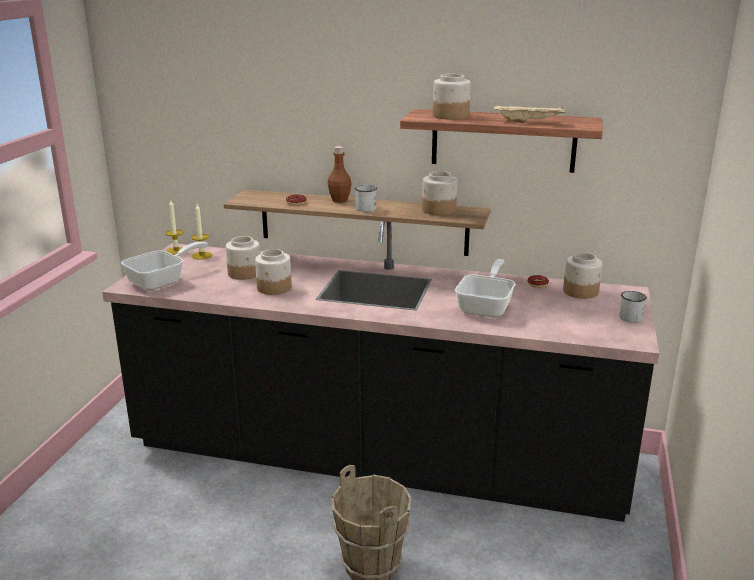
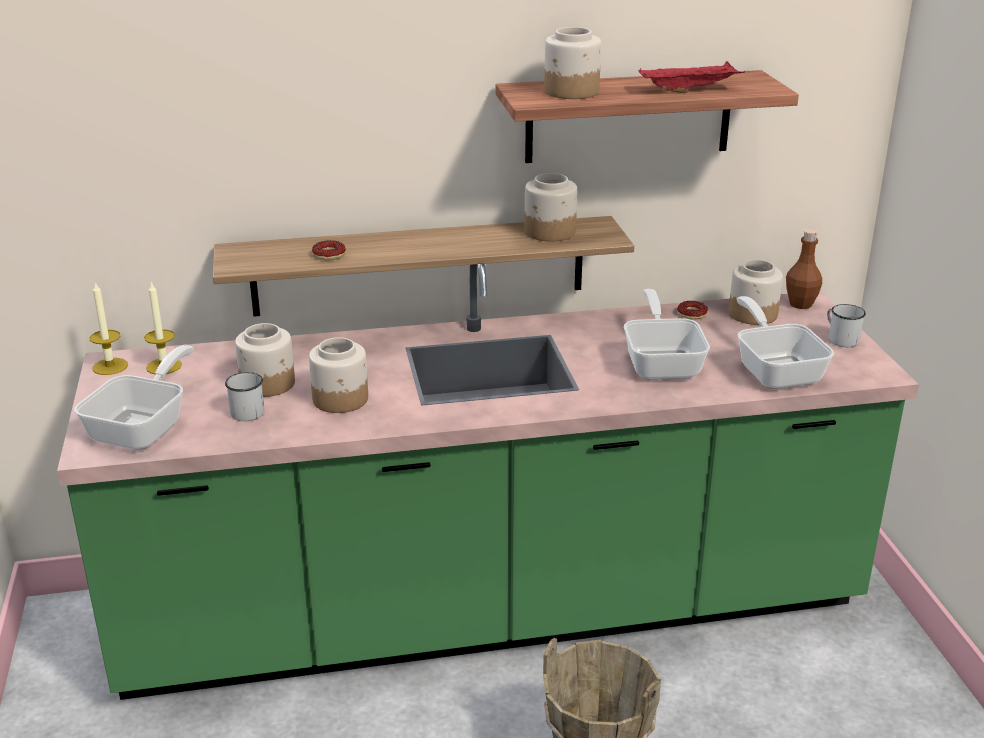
camera: 25 degrees left, 5 degrees up
black counter [102,221,659,522] -> green counter [57,264,919,700]
brown bottle [328,146,351,203] -> brown bottle moved to [786,229,822,309]
white mug [355,185,377,212] -> white mug moved to [225,372,265,421]
beige tray [493,105,566,123] -> red tray [639,61,745,93]
none -> frying pan [737,296,834,389]

